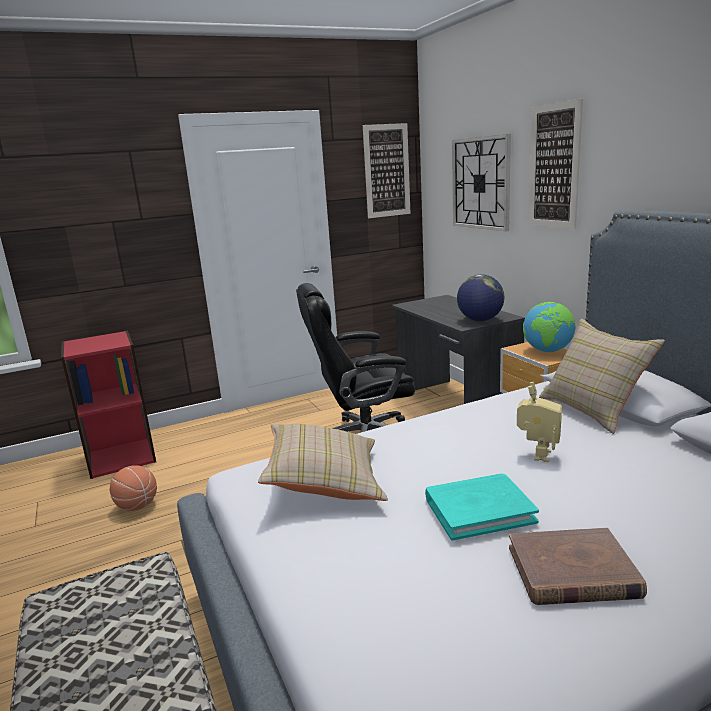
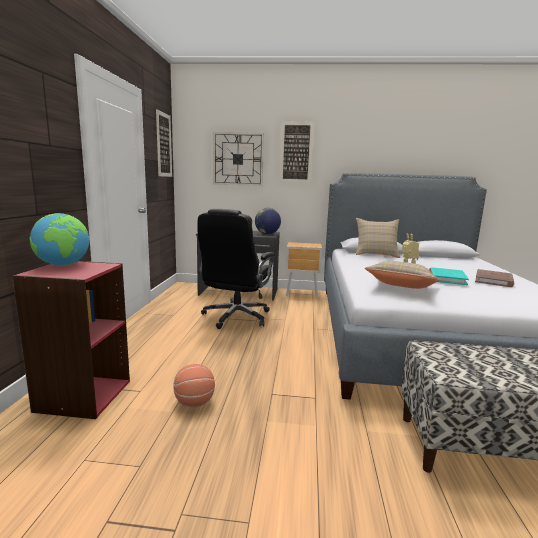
camera: 60 degrees left, 5 degrees down
globe [523,302,576,352] -> globe moved to [30,213,90,266]

